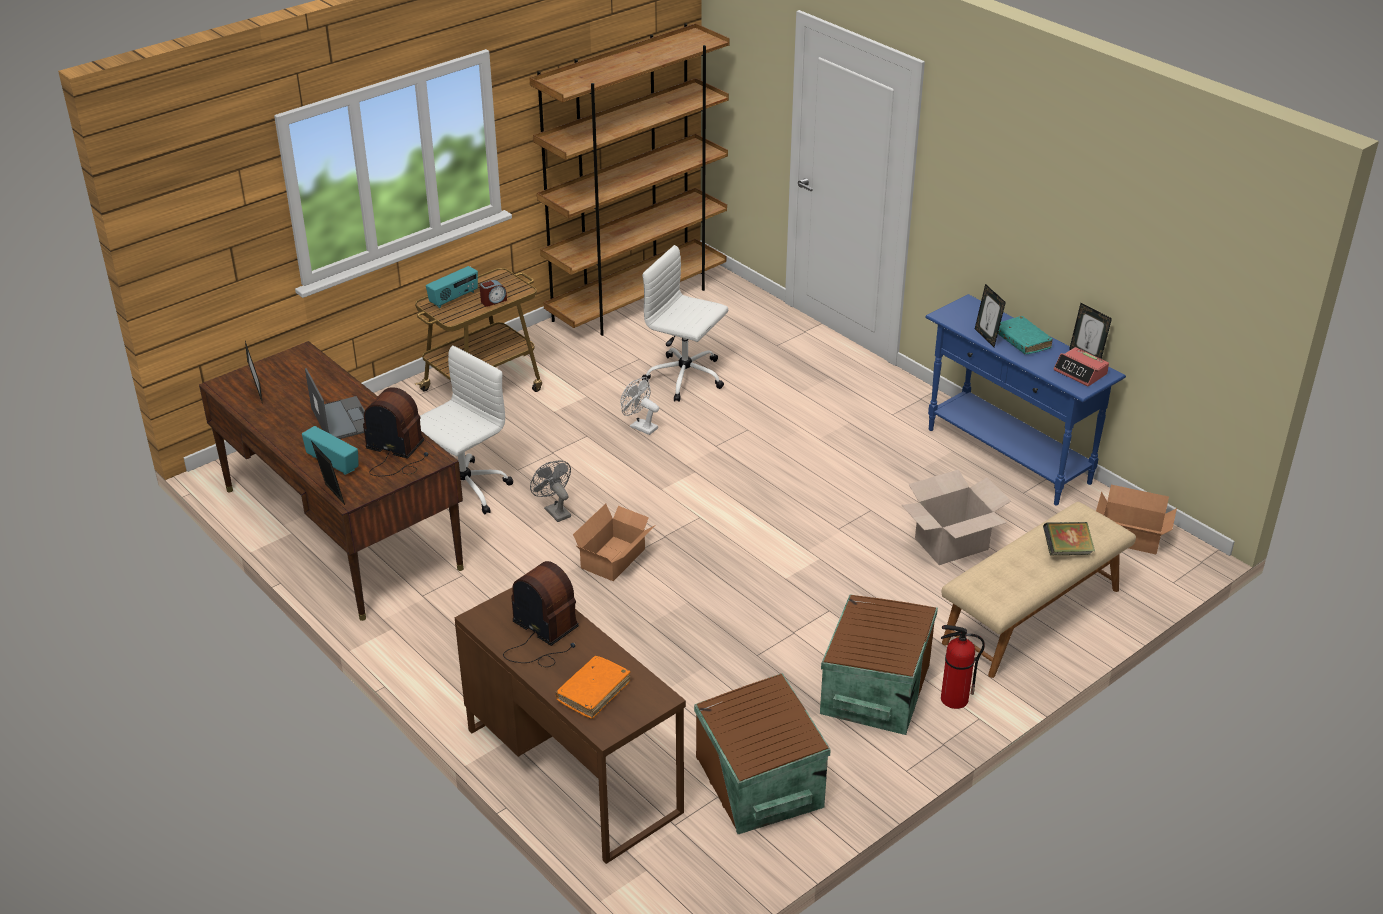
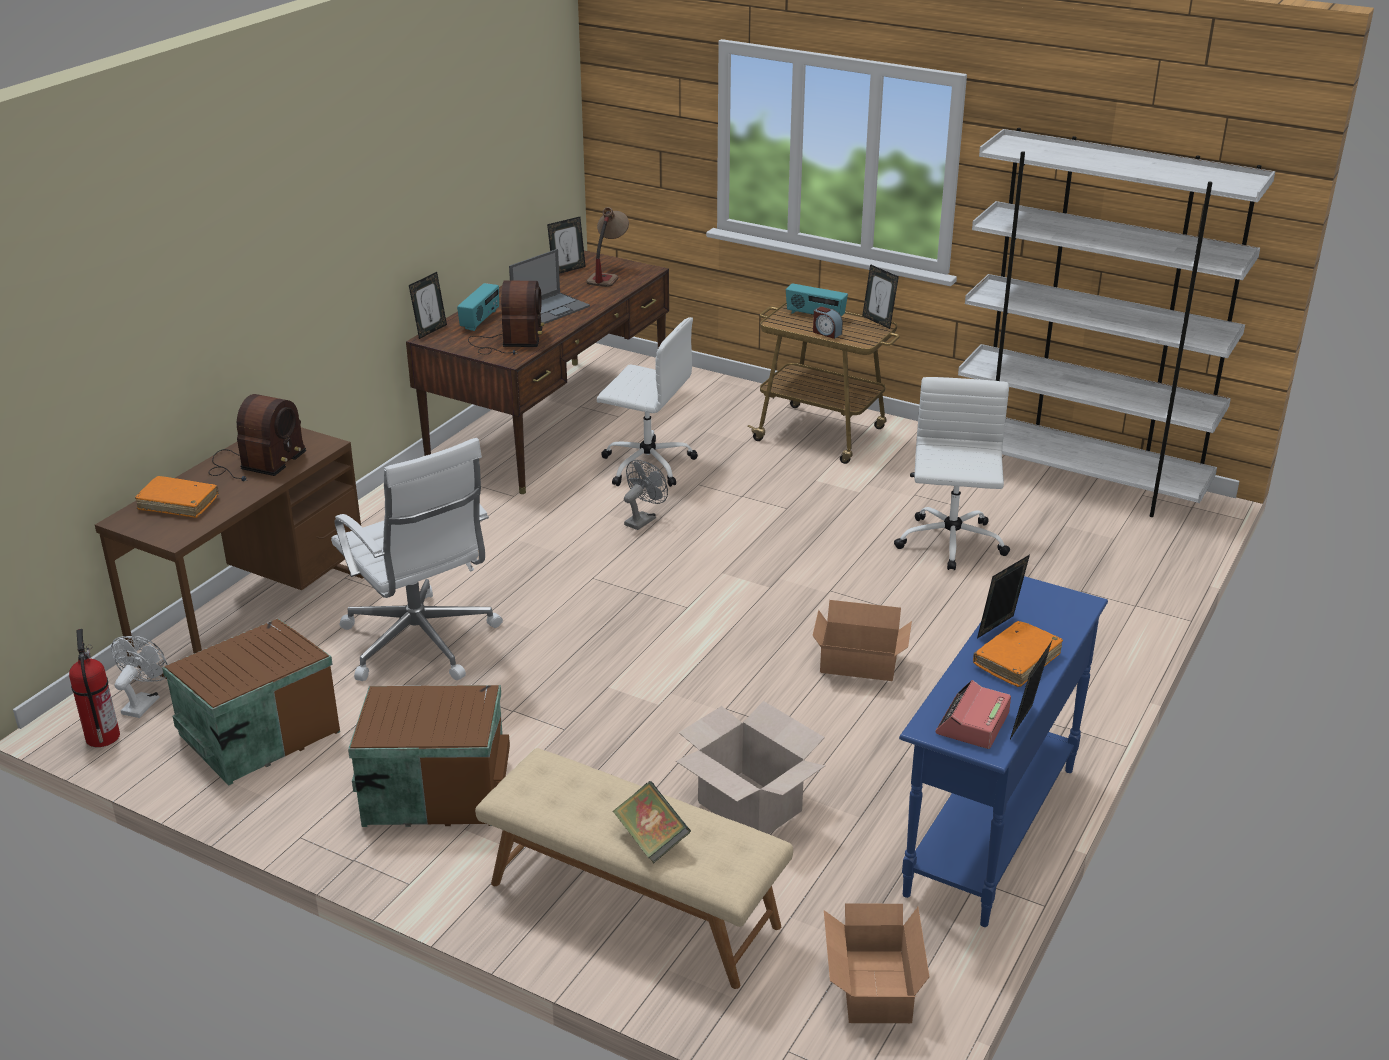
camera: 70 degrees right, 5 degrees down
brown bookcase [530,23,730,336] -> white bookcase [958,128,1275,517]
cardboard box [573,504,654,581] -> cardboard box moved to [812,600,912,681]
white fan [620,377,659,435] -> white fan moved to [111,636,168,718]
fire extinguisher [941,625,985,709] -> fire extinguisher moved to [69,629,120,747]
turquoise book [998,316,1053,354] -> orange book [973,621,1063,687]
none -> white office chair [331,438,503,681]
none -> table lamp [586,207,629,287]
none -> picture frame [862,264,899,329]

